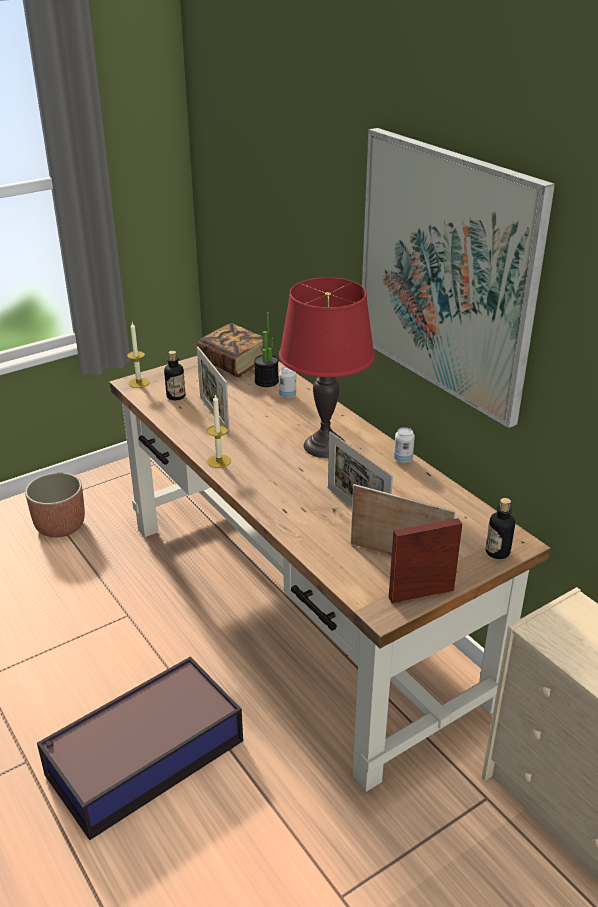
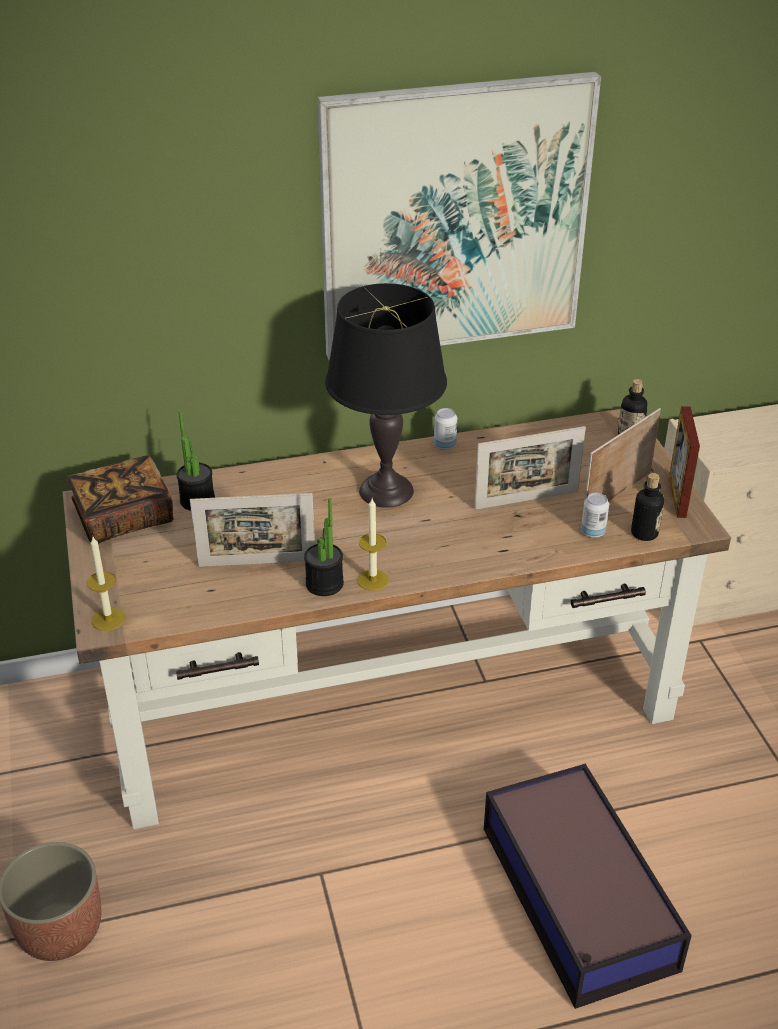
camera: 70 degrees left, 5 degrees up
bottle [164,351,185,400] -> bottle moved to [631,473,664,541]
red table lamp [279,278,375,458] -> black table lamp [325,283,447,508]
can [279,367,296,399] -> can moved to [581,493,609,538]
none -> potted plant [304,498,344,596]

